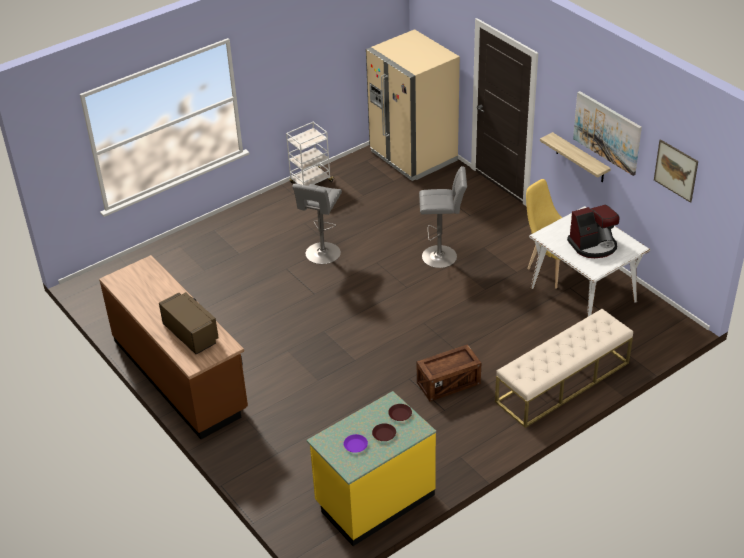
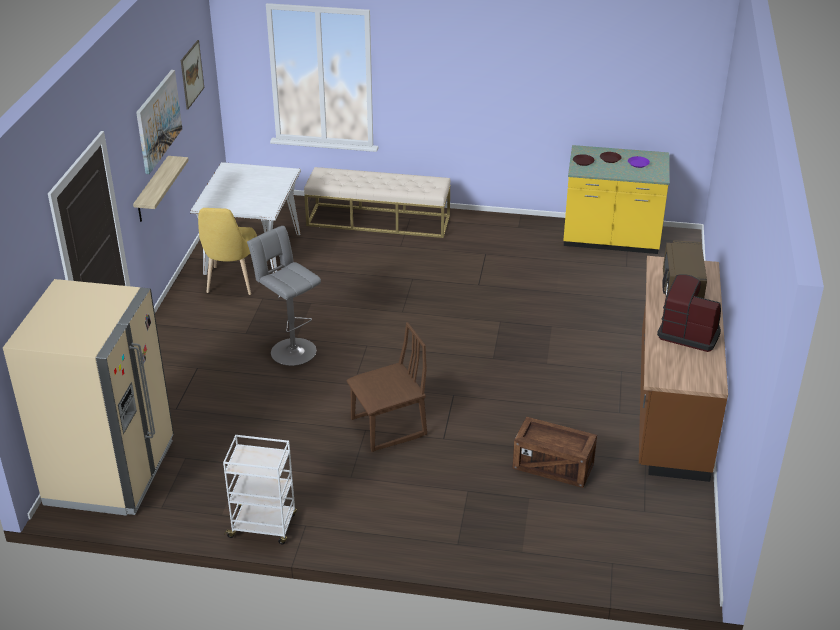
camera: 135 degrees left, 5 degrees down
grey stool [292,184,342,264] -> brown chair [346,322,427,452]
crate [417,344,481,402] -> crate moved to [512,416,597,488]
coffee machine [567,204,620,258] -> coffee machine moved to [657,274,721,352]

